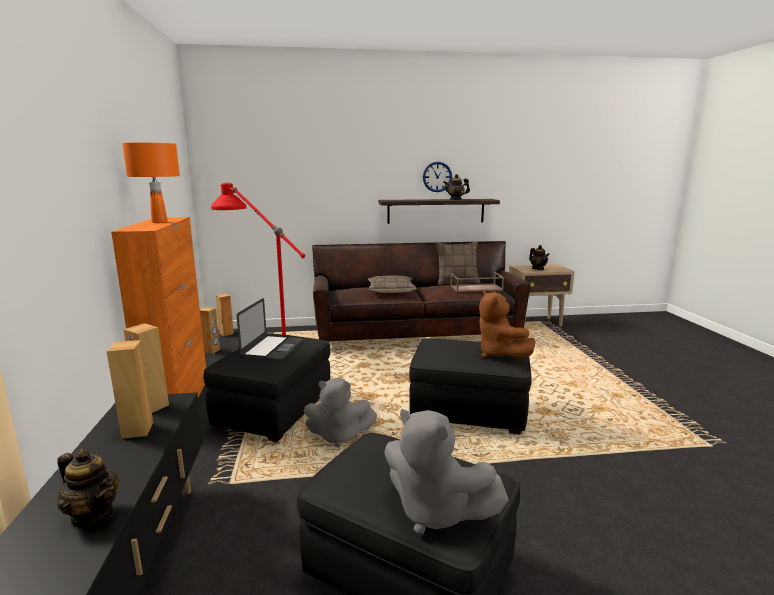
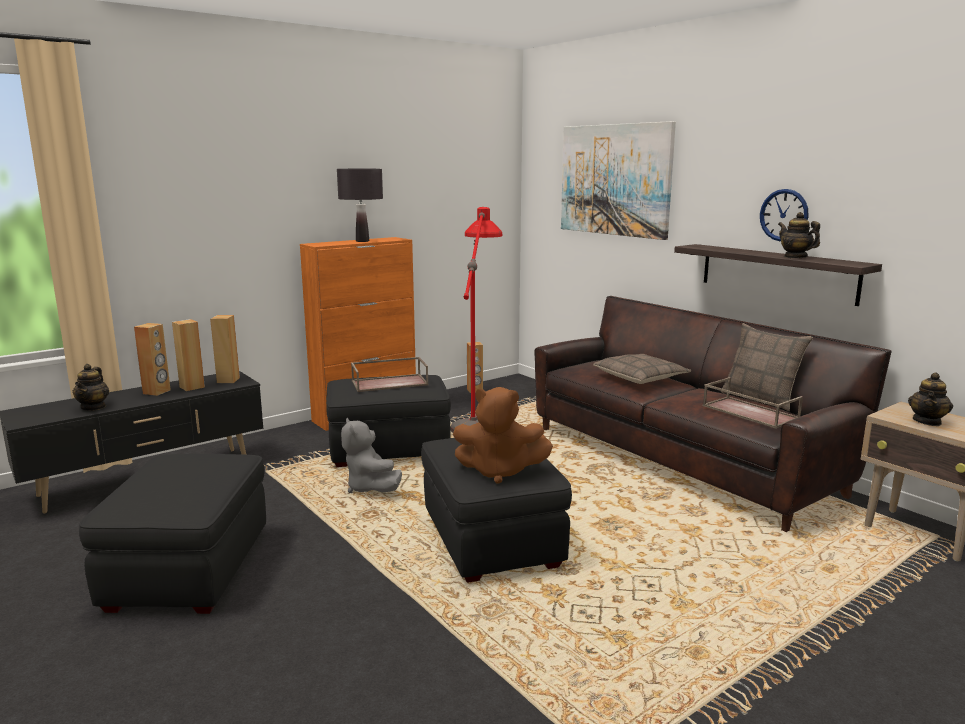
camera: 60 degrees right, 0 degrees up
orange table lamp [122,142,180,223] -> black table lamp [337,169,383,242]
brown speaker [216,294,234,336] -> brown speaker moved to [134,323,171,396]
laptop [237,298,303,360] -> brown tray [351,357,429,392]
grey plush toy [384,409,509,534] -> none
brown plush toy [479,290,536,358] -> brown plush toy turned 120 degrees counterclockwise [453,387,553,484]
none -> picture [561,121,676,240]

